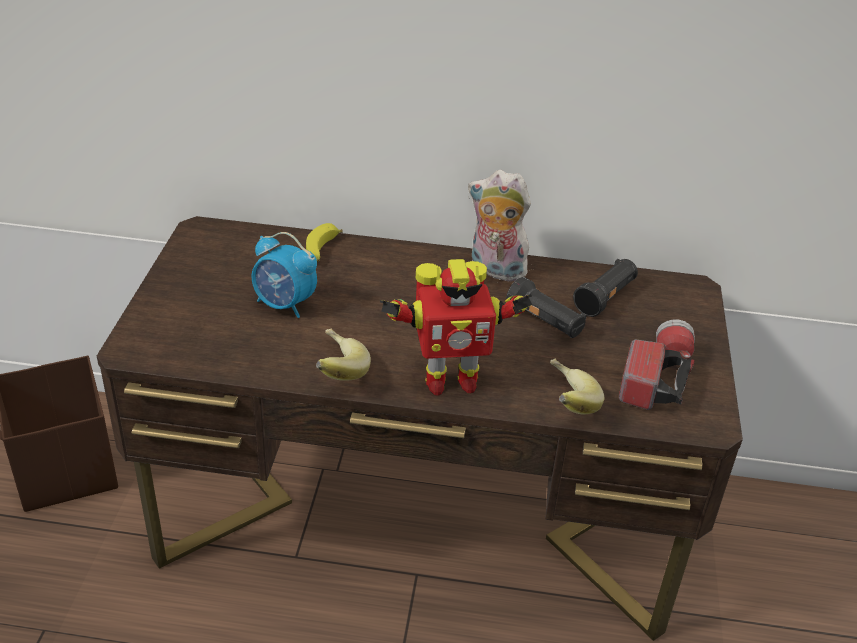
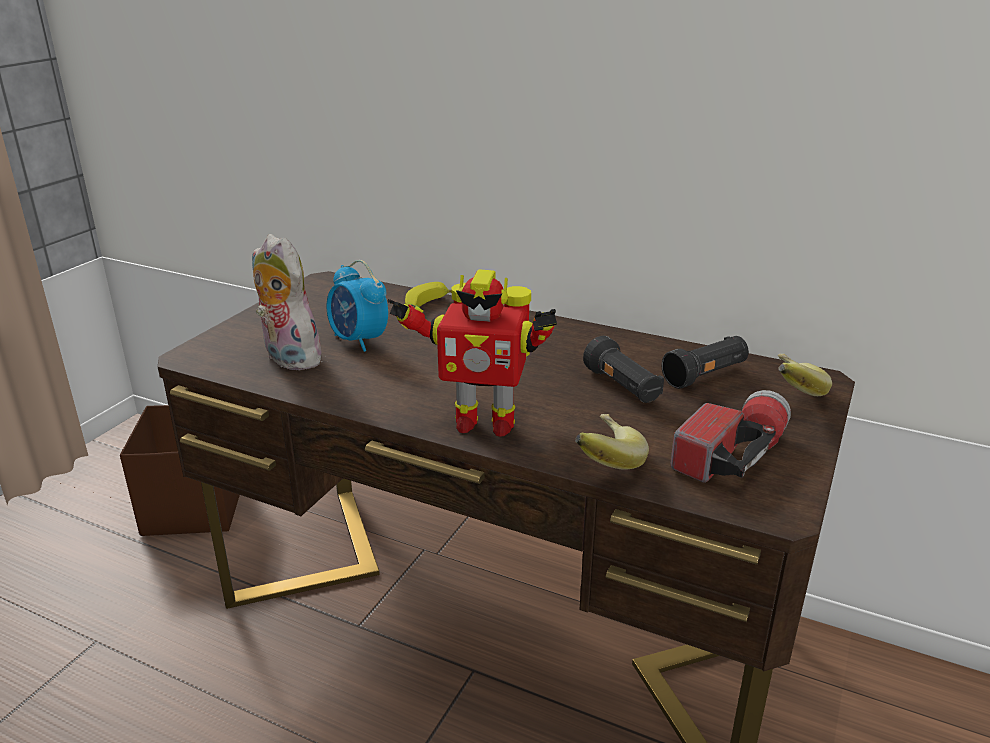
camera: 20 degrees right, 10 degrees down
banana [316,328,371,381] -> banana moved to [778,354,832,396]
plush toy [468,170,531,281] -> plush toy moved to [252,234,328,370]

